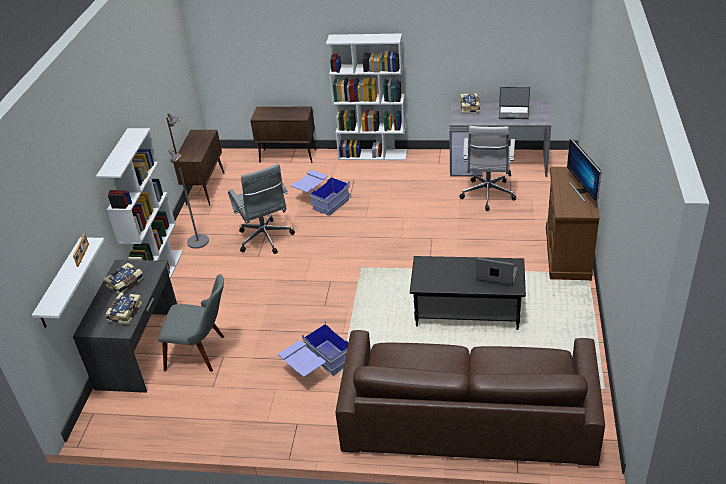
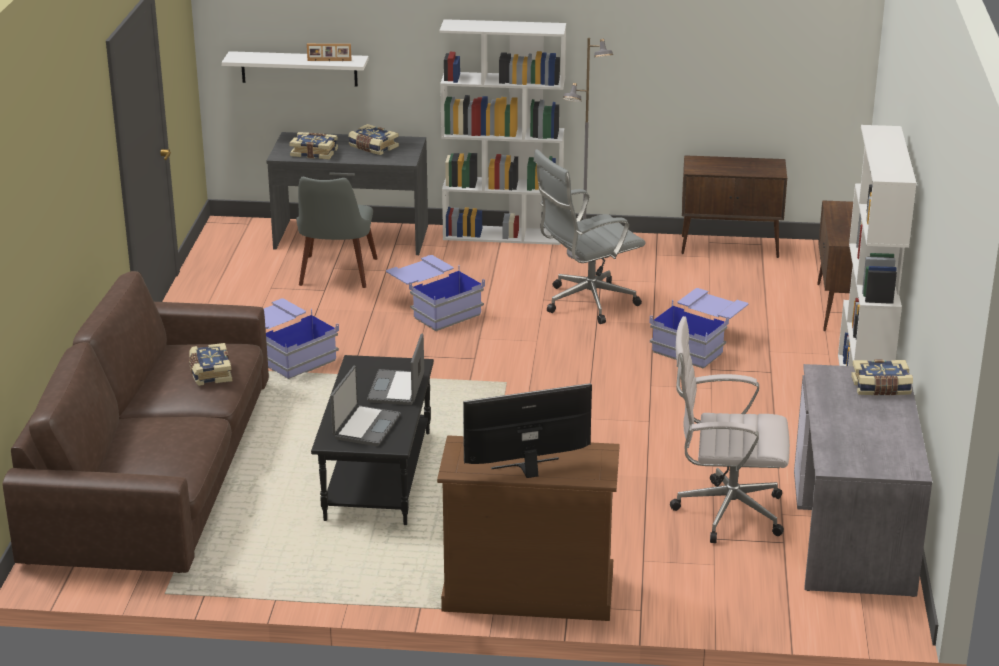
camera: 85 degrees right, 10 degrees down
laptop [499,87,530,119] -> laptop moved to [367,334,424,405]
none -> book [189,343,232,386]
none -> blue storage box [386,255,485,331]

